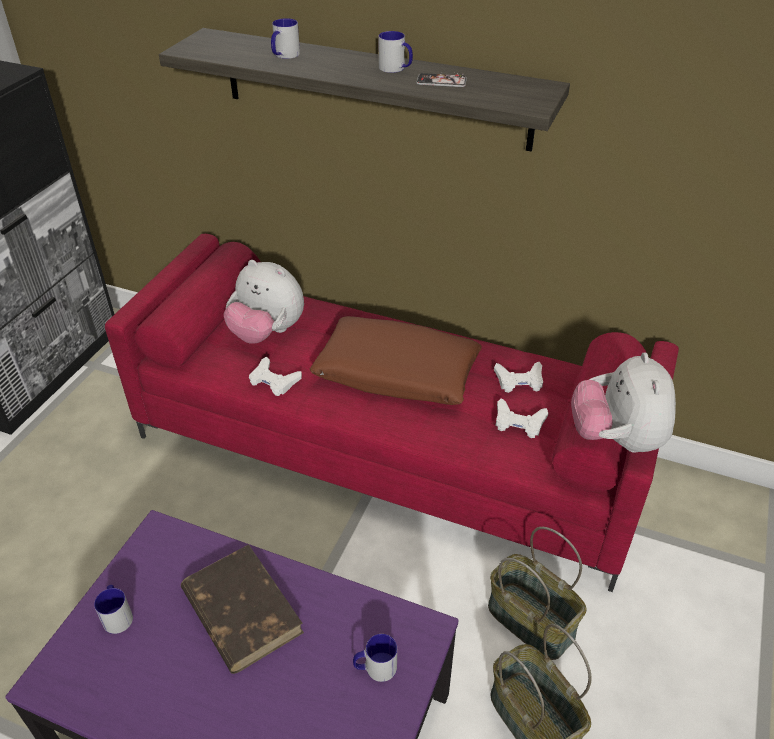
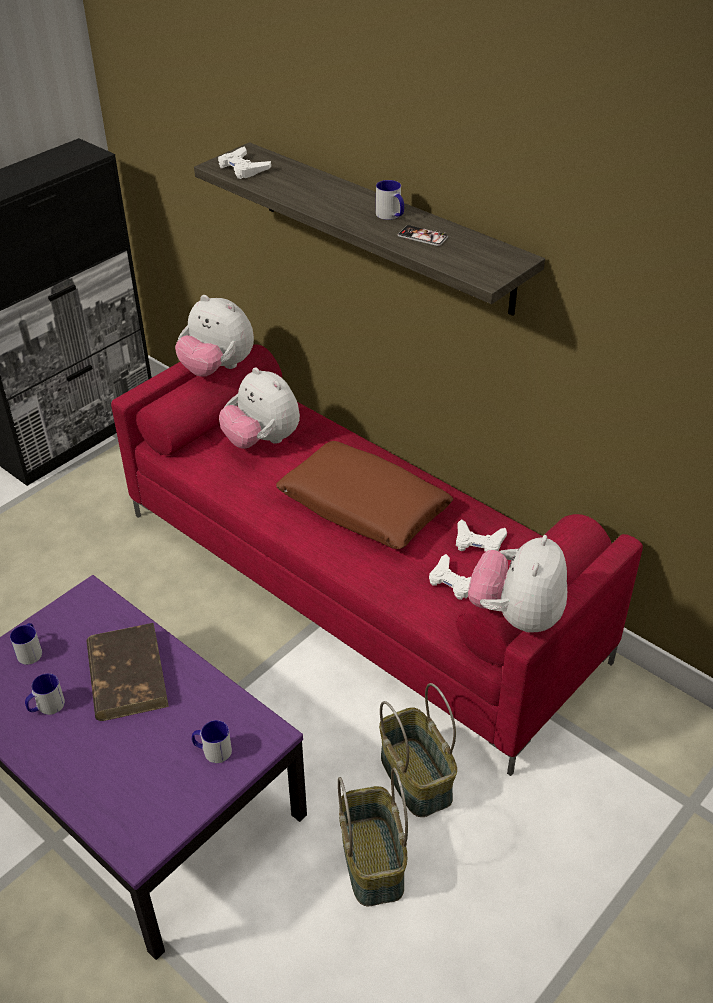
camera: 20 degrees right, 0 degrees up
white game controller [249,356,302,396] -> white game controller moved to [218,146,271,179]
mug [271,18,300,59] -> mug moved to [25,673,65,715]
none -> plush toy [175,295,254,377]

